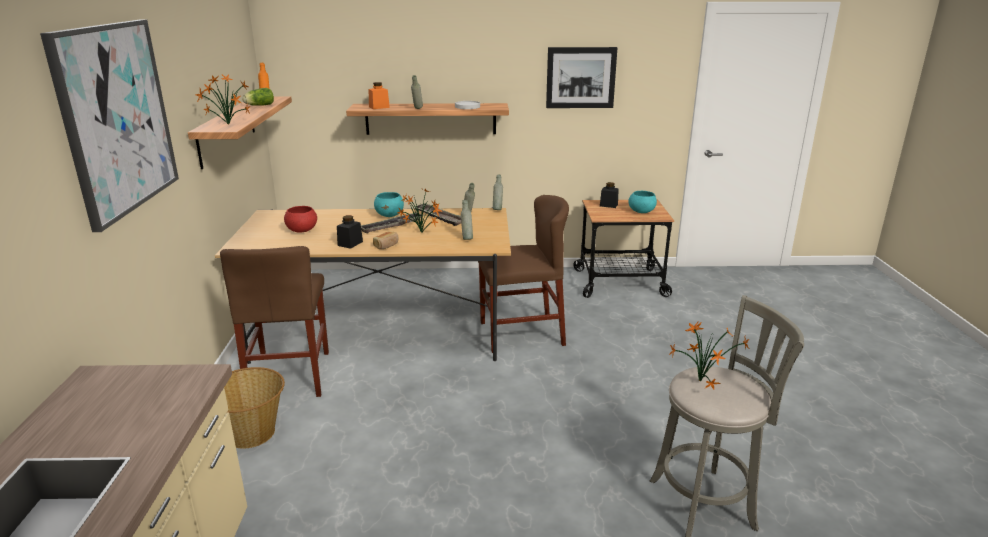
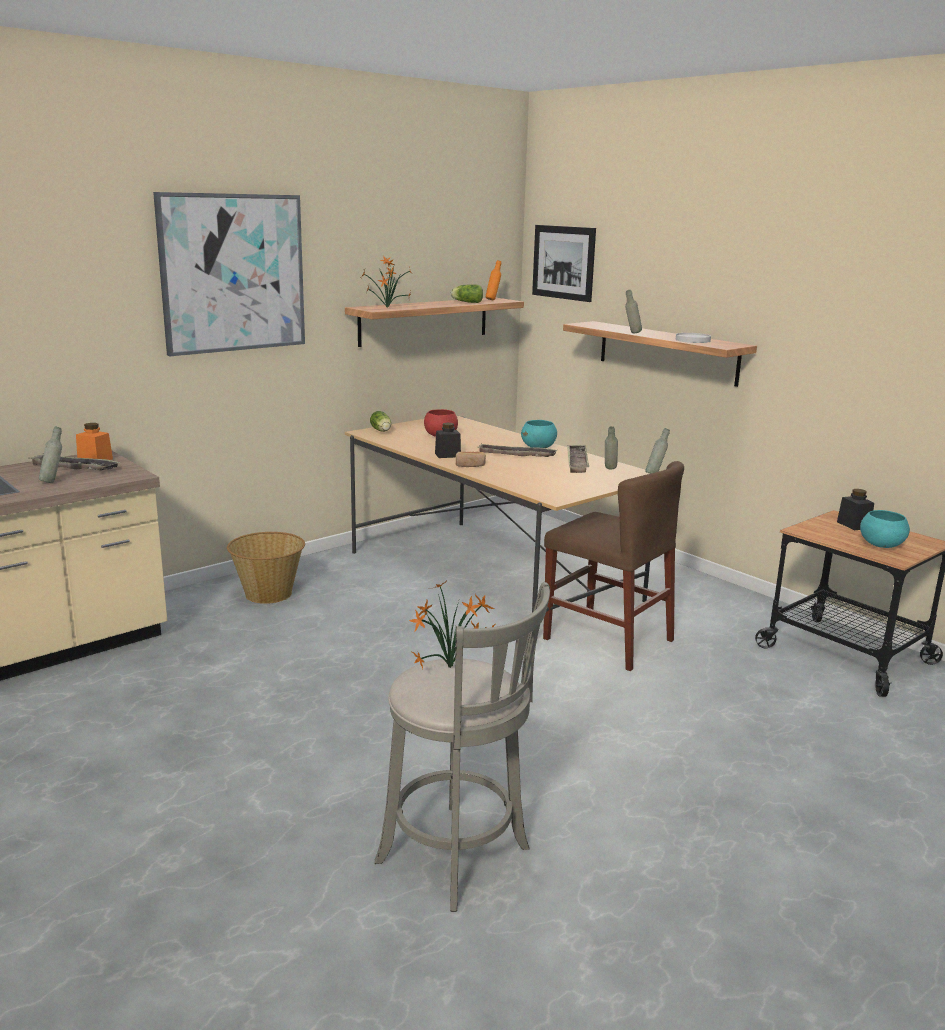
camera: 50 degrees right, 5 degrees down
brown chair [220,246,329,397] -> none
orange jar [368,82,390,109] -> orange jar moved to [76,423,113,460]
potted plant [397,188,442,233] -> none
grey bottle [461,200,473,240] -> grey bottle moved to [39,426,62,483]
picture [546,47,617,108] -> picture moved to [532,225,596,302]
none -> tray [30,453,120,471]
none -> lettuce [370,411,391,432]

